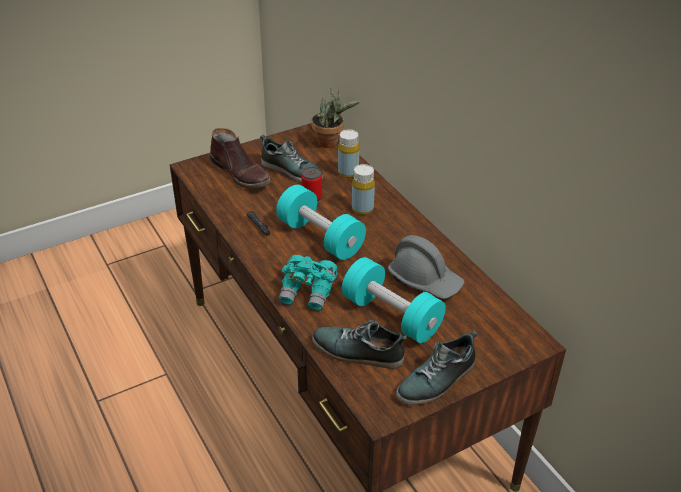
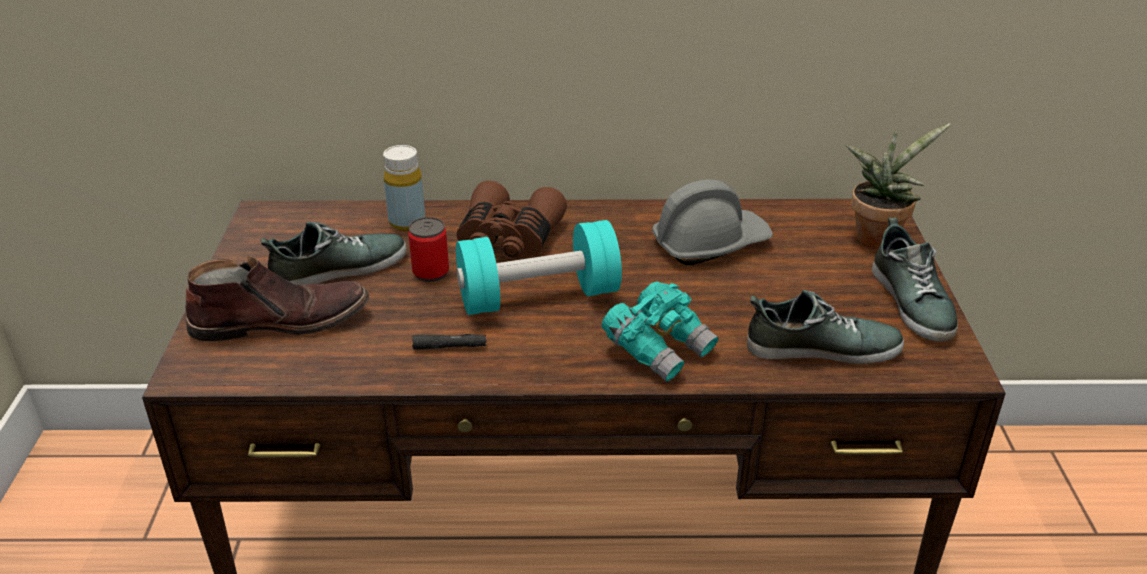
camera: 60 degrees left, 5 degrees down
potted plant [311,88,360,148] -> potted plant moved to [846,123,951,248]
shoe [312,320,407,369] -> shoe turned 135 degrees counterclockwise [747,290,904,364]
turquoise dumbbell [342,257,446,343] -> none
yellow bottle [352,164,375,215] -> brown binoculars [457,180,567,261]

